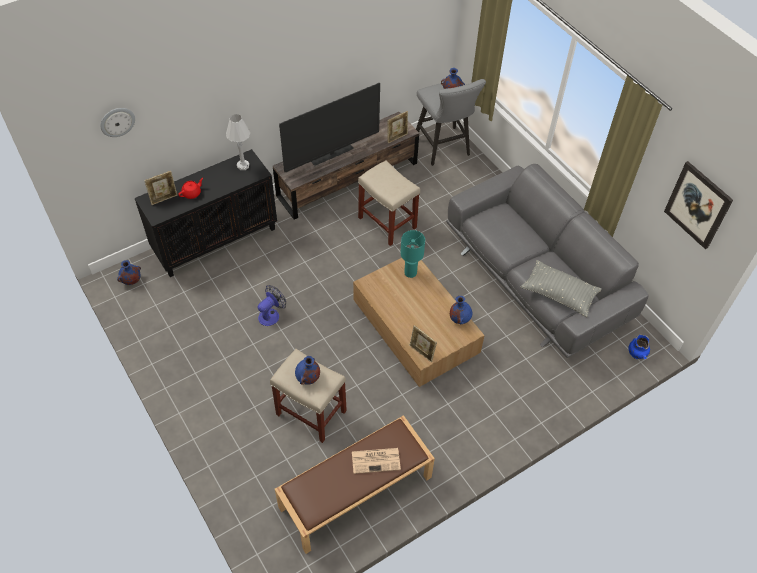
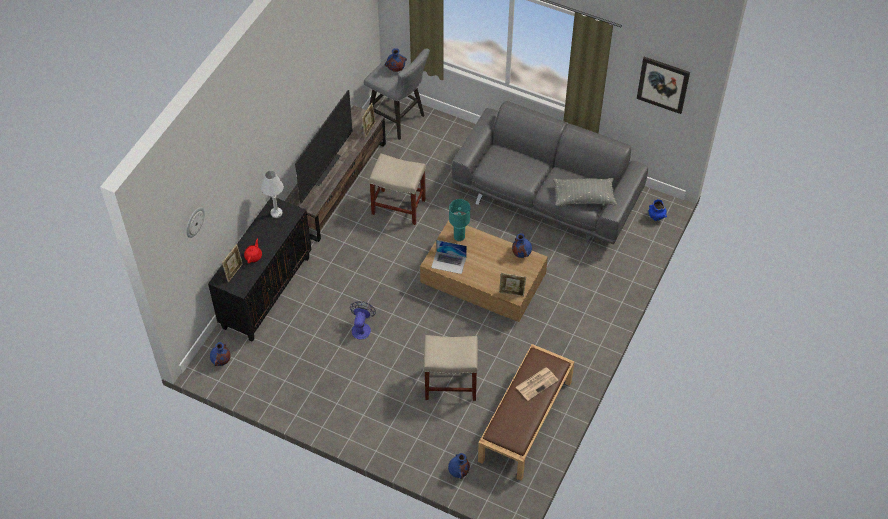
camera: 30 degrees left, 0 degrees up
blue vase [295,356,320,385] -> blue vase moved to [448,453,470,479]
none -> laptop [431,240,467,274]

